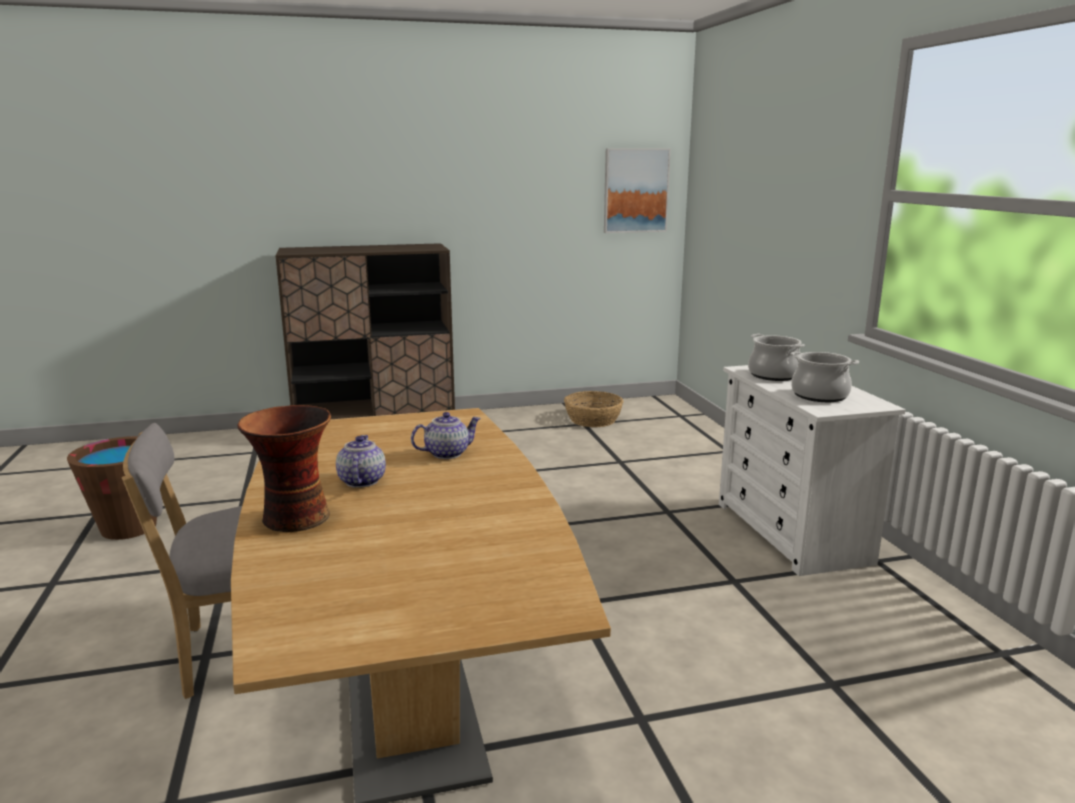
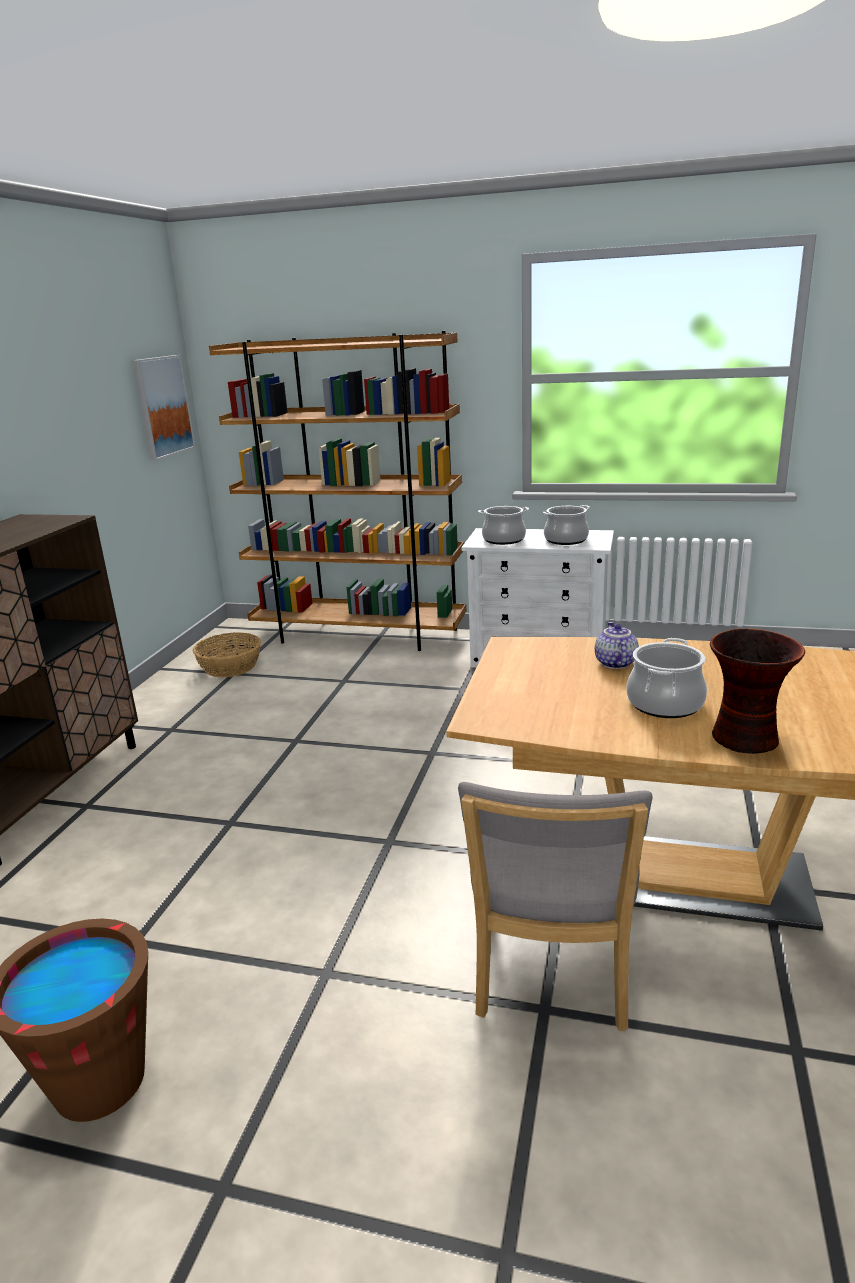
camera: 60 degrees left, 5 degrees up
teapot [336,435,386,488] -> cooking pot [627,638,707,718]
none -> brown bookcase [209,331,466,651]

